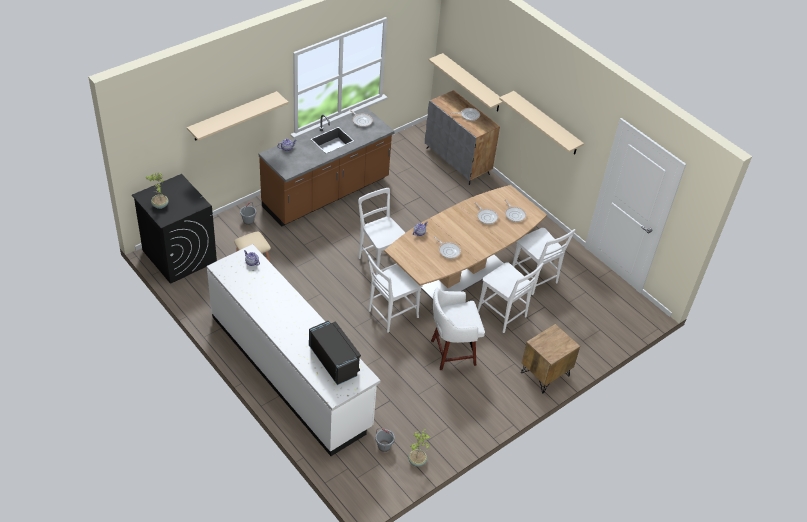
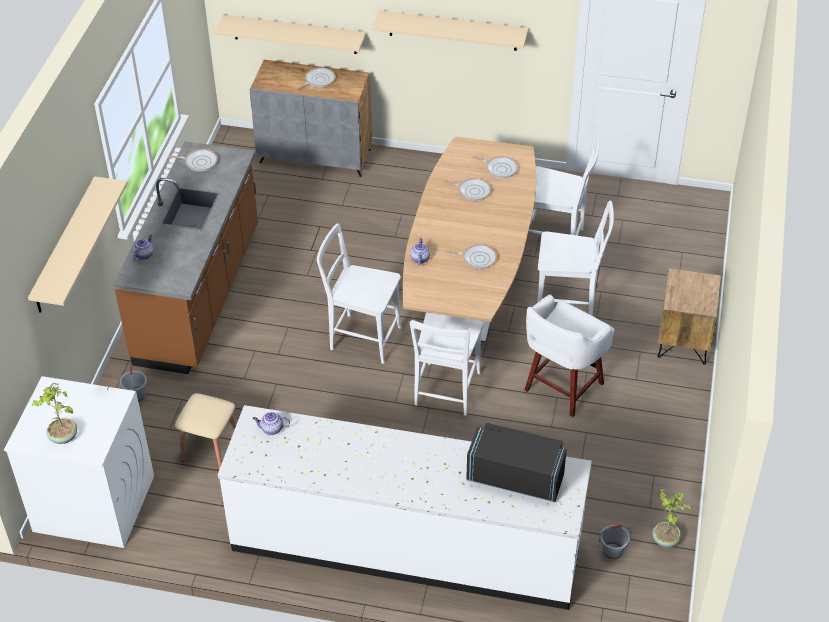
camera: 35 degrees left, 0 degrees up
black washing machine [132,174,217,284] -> white washing machine [4,376,154,548]

